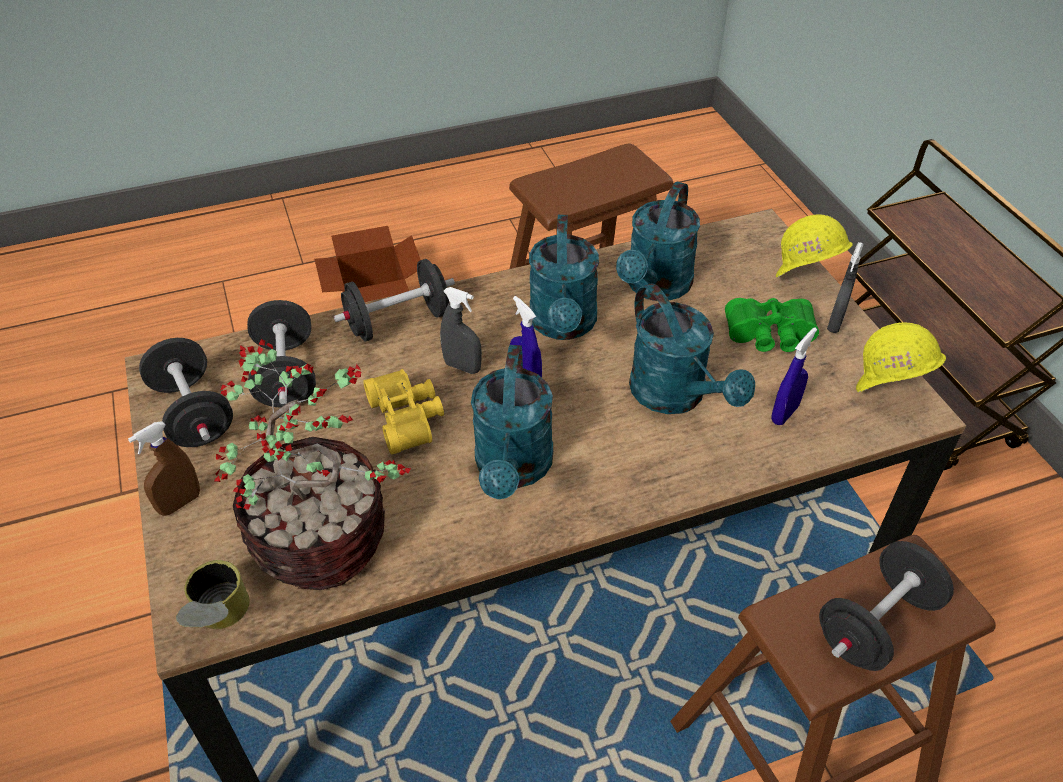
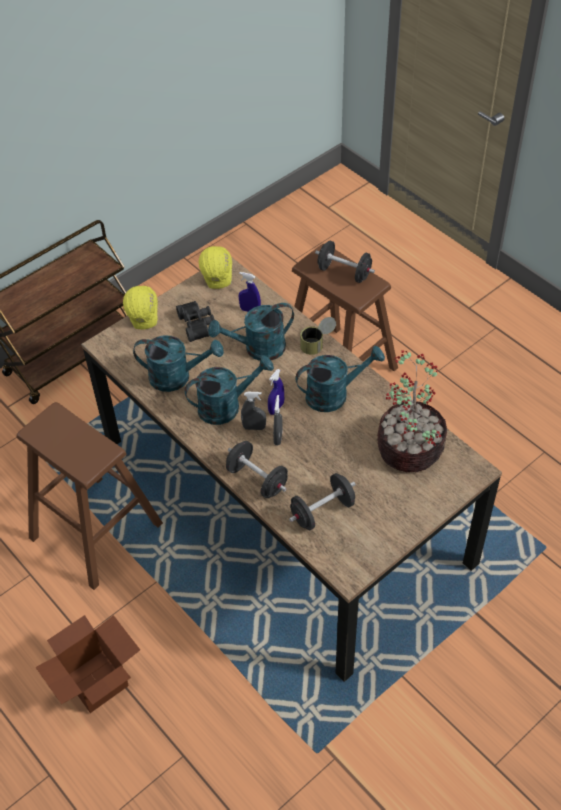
camera: 110 degrees left, 5 degrees up
brown spray bottle [128,421,200,516] -> none
black dumbbell [139,338,233,447] -> none
can [176,560,249,629] -> can moved to [300,317,336,355]
yellow binoculars [363,369,444,455] -> none
turquoise watering can [629,284,755,414] -> turquoise watering can turned 150 degrees counterclockwise [208,303,294,361]
green binoculars [725,298,819,352] -> black binoculars [176,301,215,342]
grey spray bottle [827,242,864,333] -> grey spray bottle moved to [241,392,266,430]

